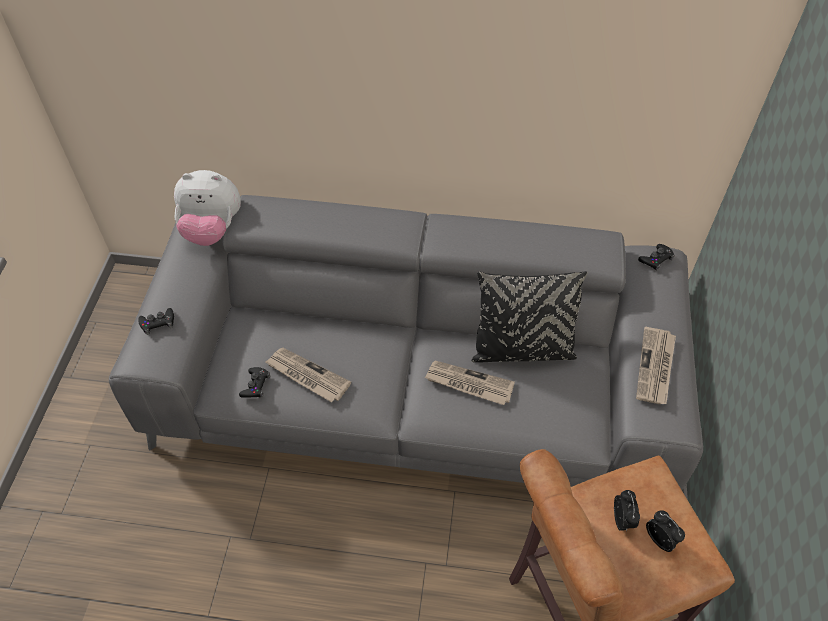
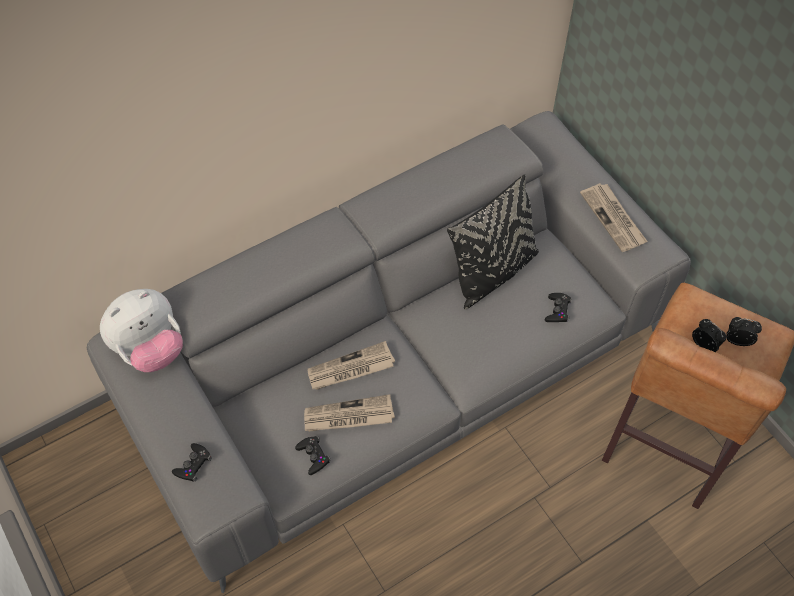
camera: 40 degrees left, 5 degrees up
newspaper [425,360,515,405] -> newspaper moved to [307,341,395,390]
black game controller [638,244,675,271] -> black game controller moved to [545,293,572,322]

